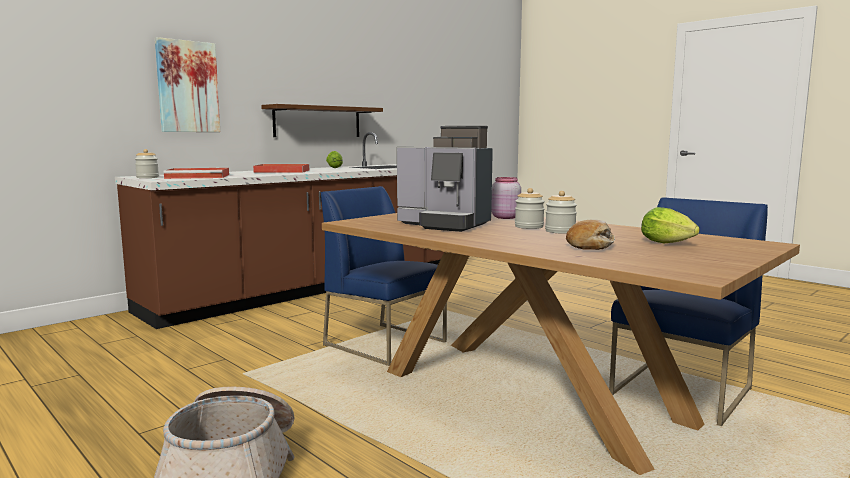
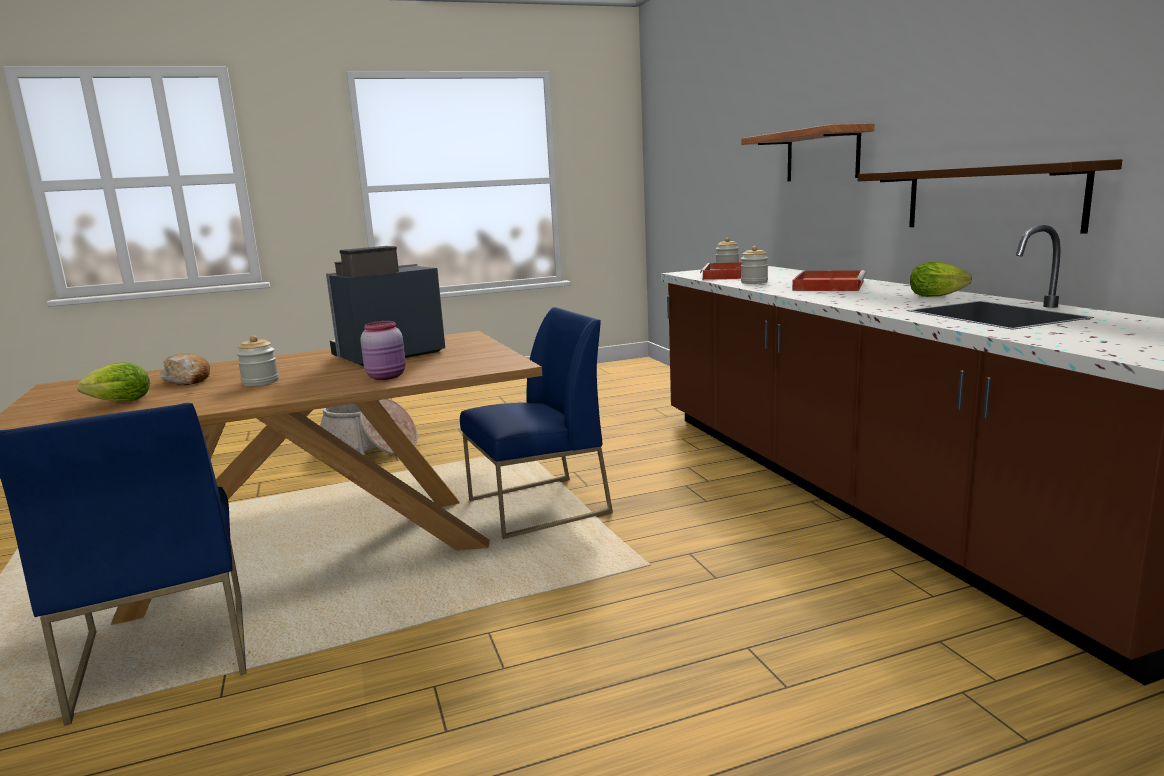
camera: 115 degrees right, 5 degrees up
picture [155,37,220,132] -> shelf [741,123,874,181]
jar [515,188,545,229] -> jar moved to [741,246,768,284]

